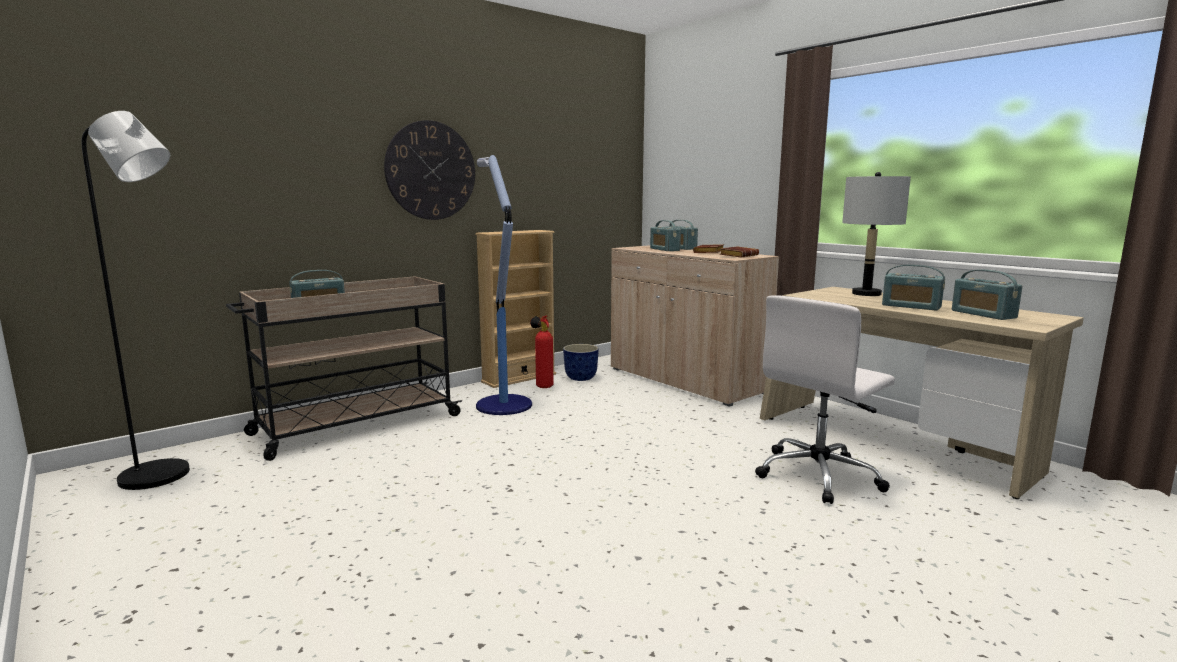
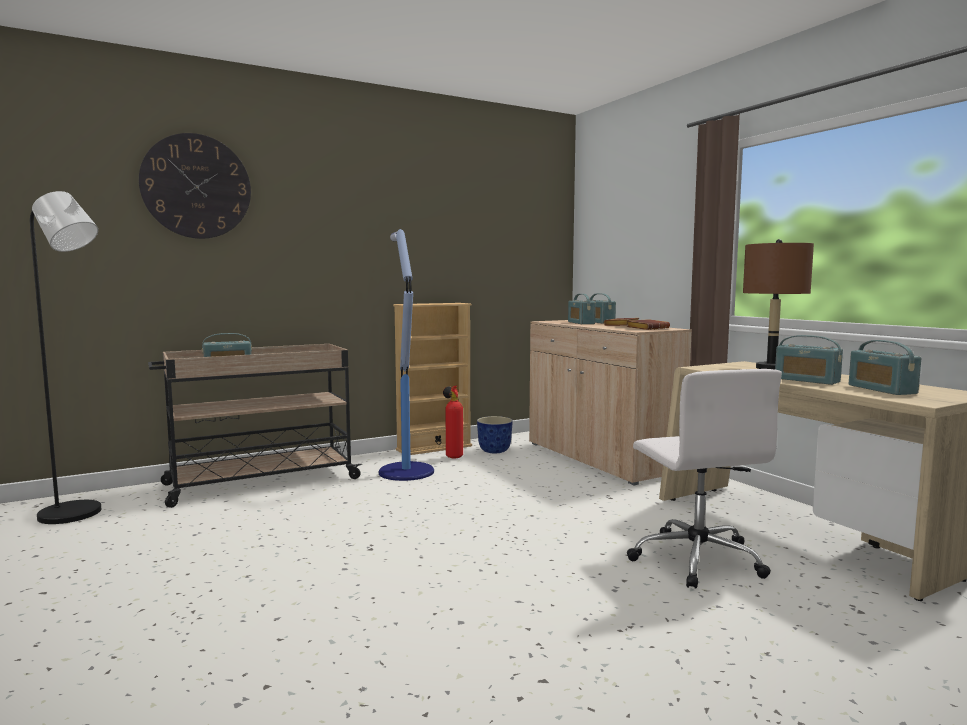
camera: 10 degrees right, 5 degrees down
wall clock [384,120,475,220] -> wall clock moved to [139,133,251,239]
white office chair [755,295,895,504] -> white office chair turned 75 degrees counterclockwise [627,369,782,589]
grey table lamp [842,172,911,296] -> brown table lamp [743,239,814,369]

